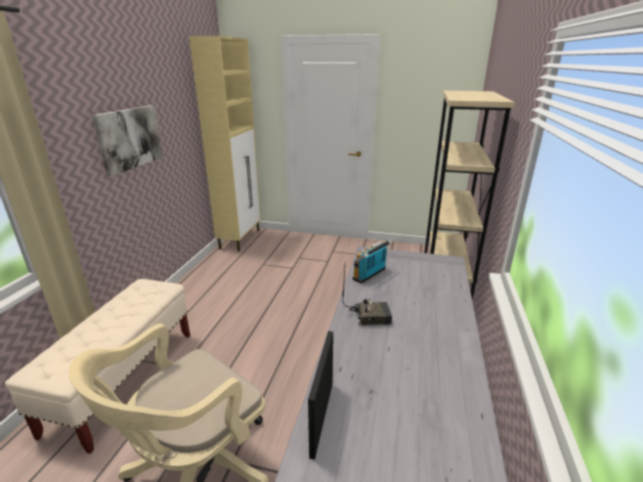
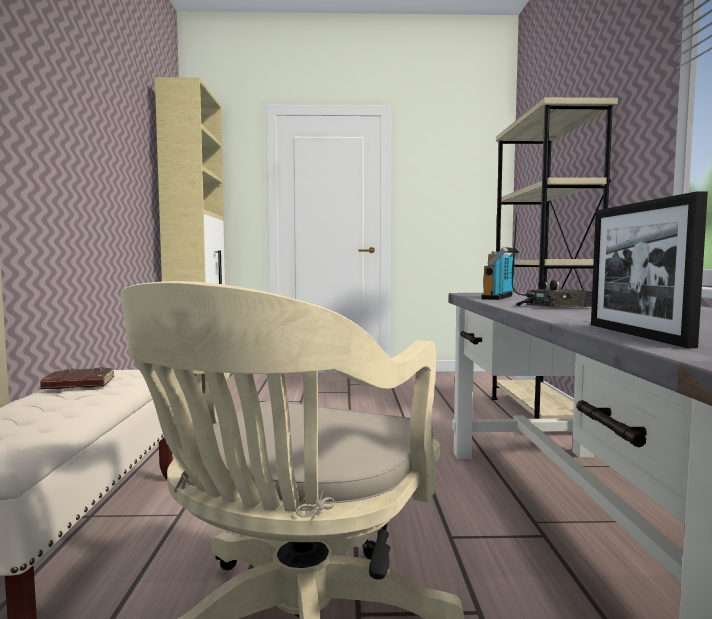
camera: 15 degrees left, 20 degrees down
picture [92,105,163,176] -> none
none -> brown book [40,367,115,389]

